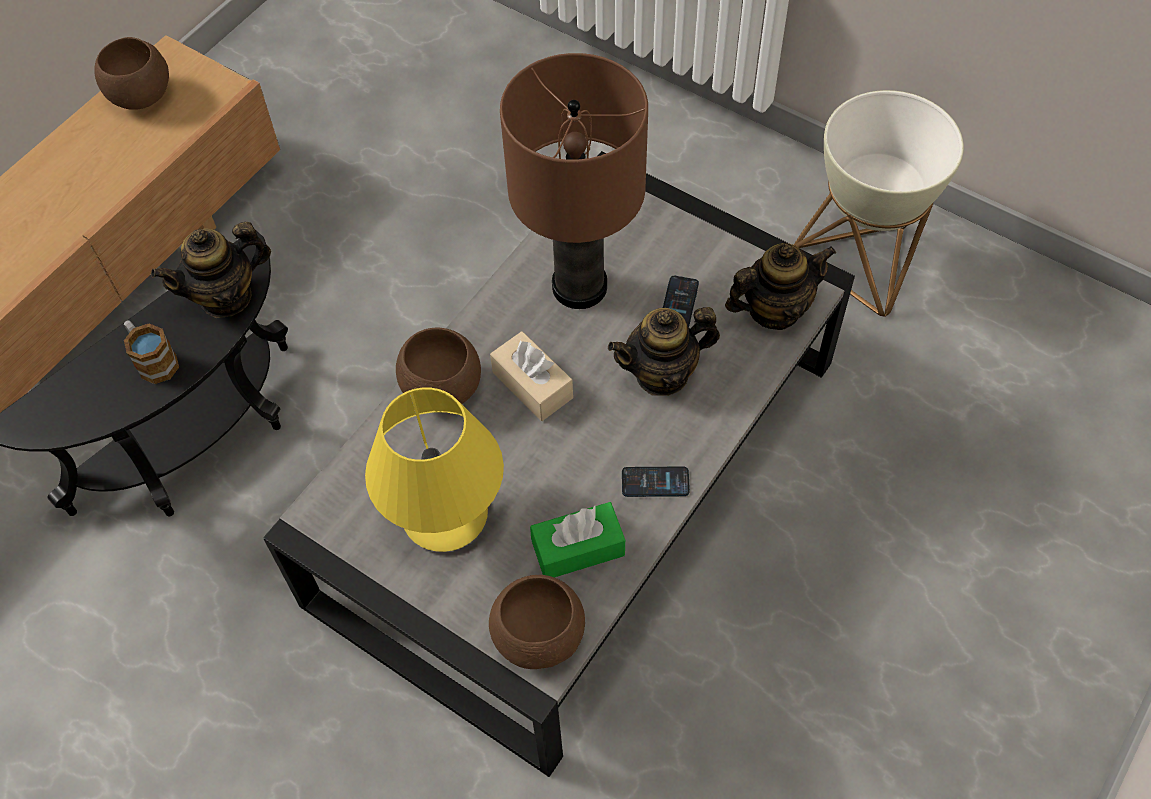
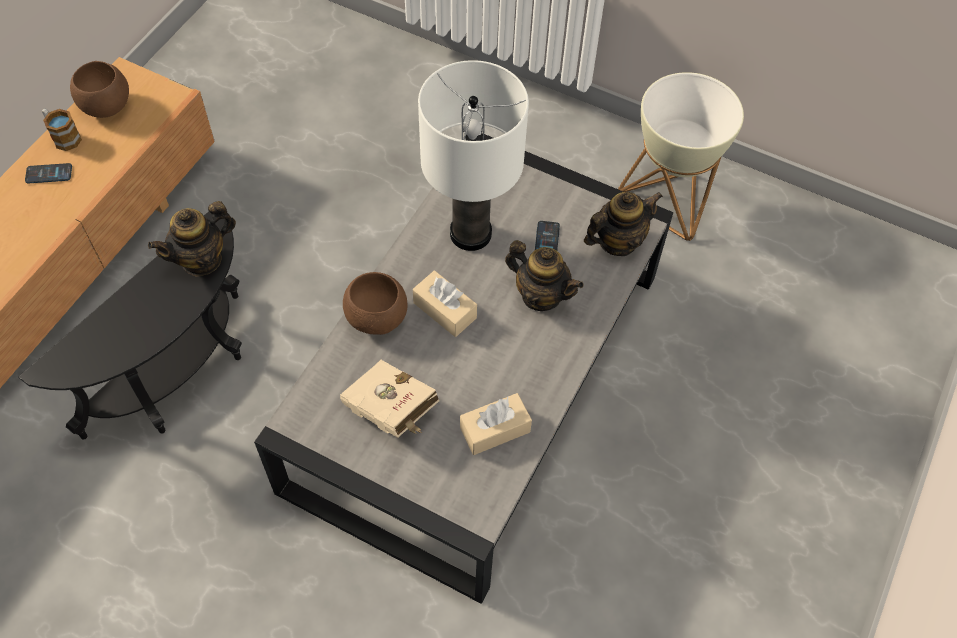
camera: 10 degrees left, 0 degrees up
mug [124,320,179,384] -> mug moved to [42,109,82,151]
yellow table lamp [365,388,504,552] -> beige book [340,360,439,438]
brown bowl [489,575,585,669] -> none
brown table lamp [500,53,648,309] -> white table lamp [418,60,529,251]
green tissue box [530,502,625,578] -> beige tissue box [460,393,532,455]
teapot [608,307,720,396] -> teapot turned 120 degrees counterclockwise [505,240,584,311]
phone [622,467,690,497] -> phone moved to [25,163,72,184]

